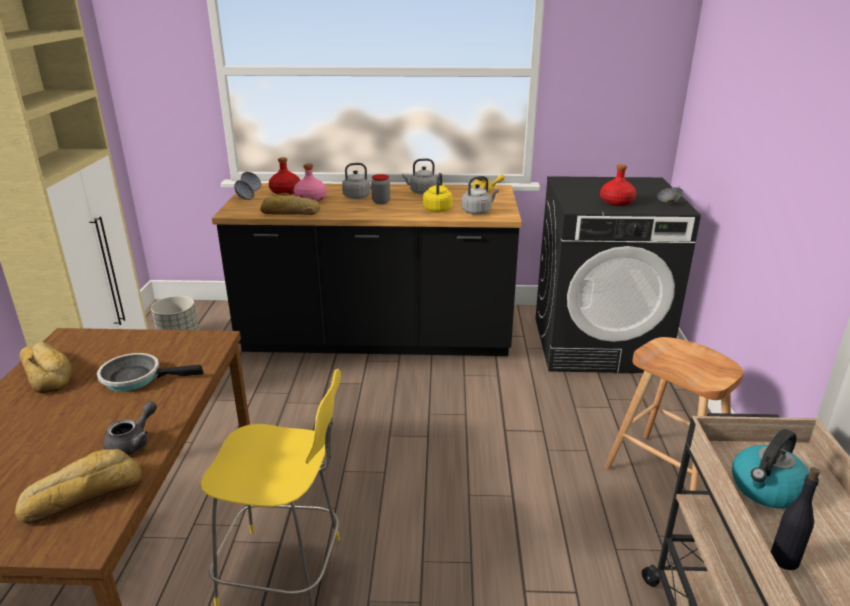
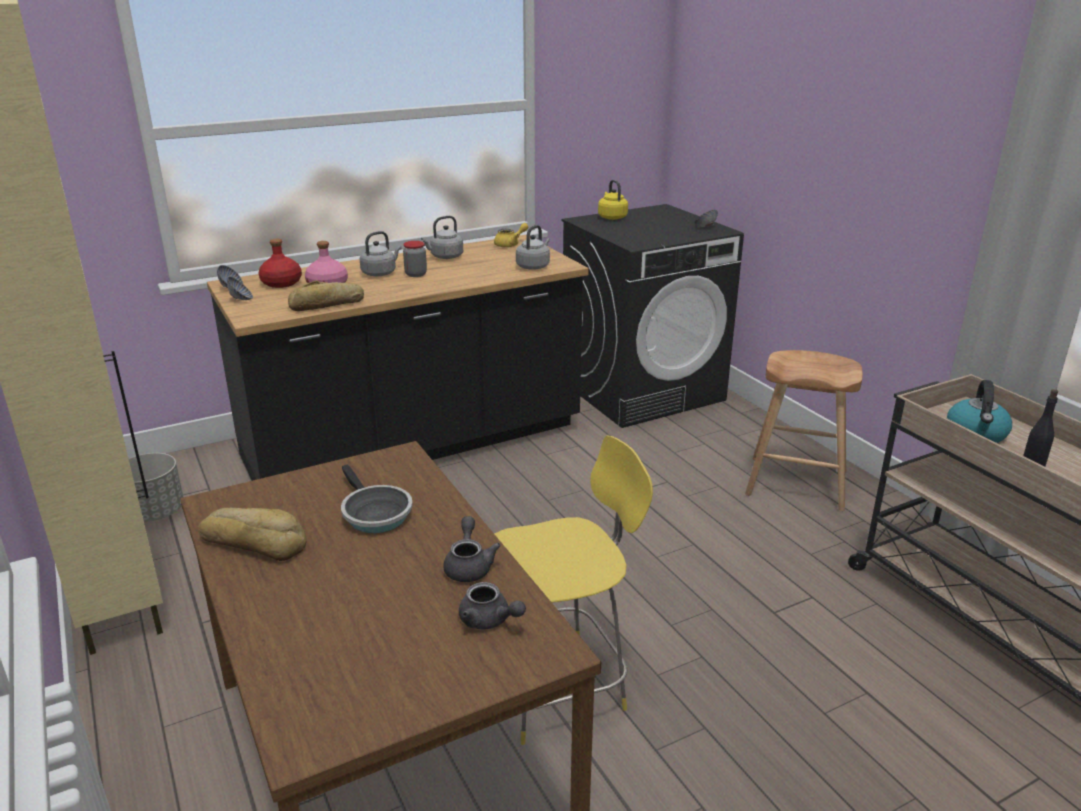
camera: 30 degrees left, 0 degrees up
bread [15,449,141,524] -> grey teapot [459,582,526,630]
frying pan [97,353,204,392] -> frying pan turned 90 degrees counterclockwise [341,464,413,533]
yellow kettle [423,173,453,212] -> yellow kettle moved to [598,180,628,220]
red bottle [600,164,637,206] -> none

